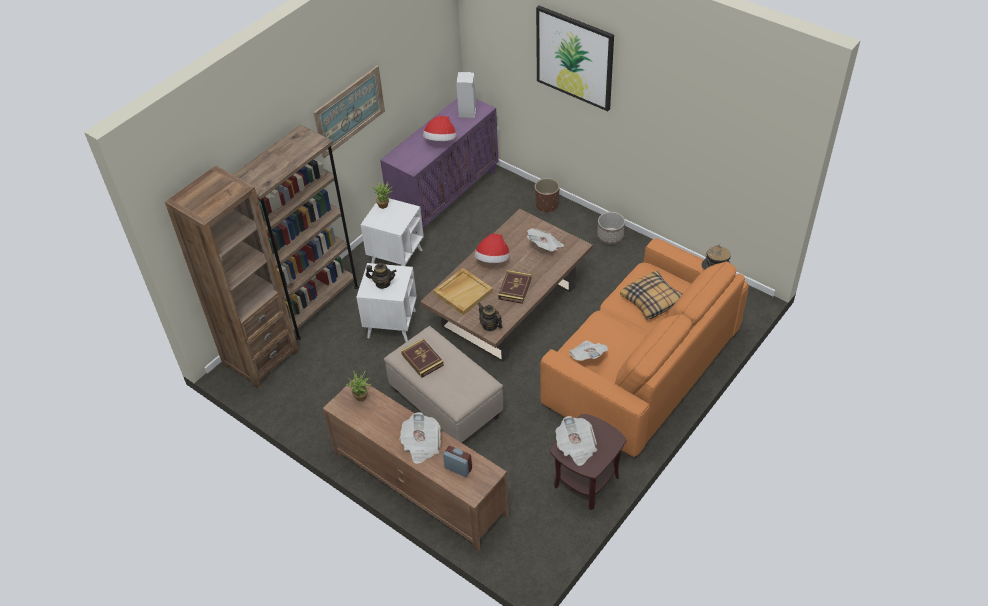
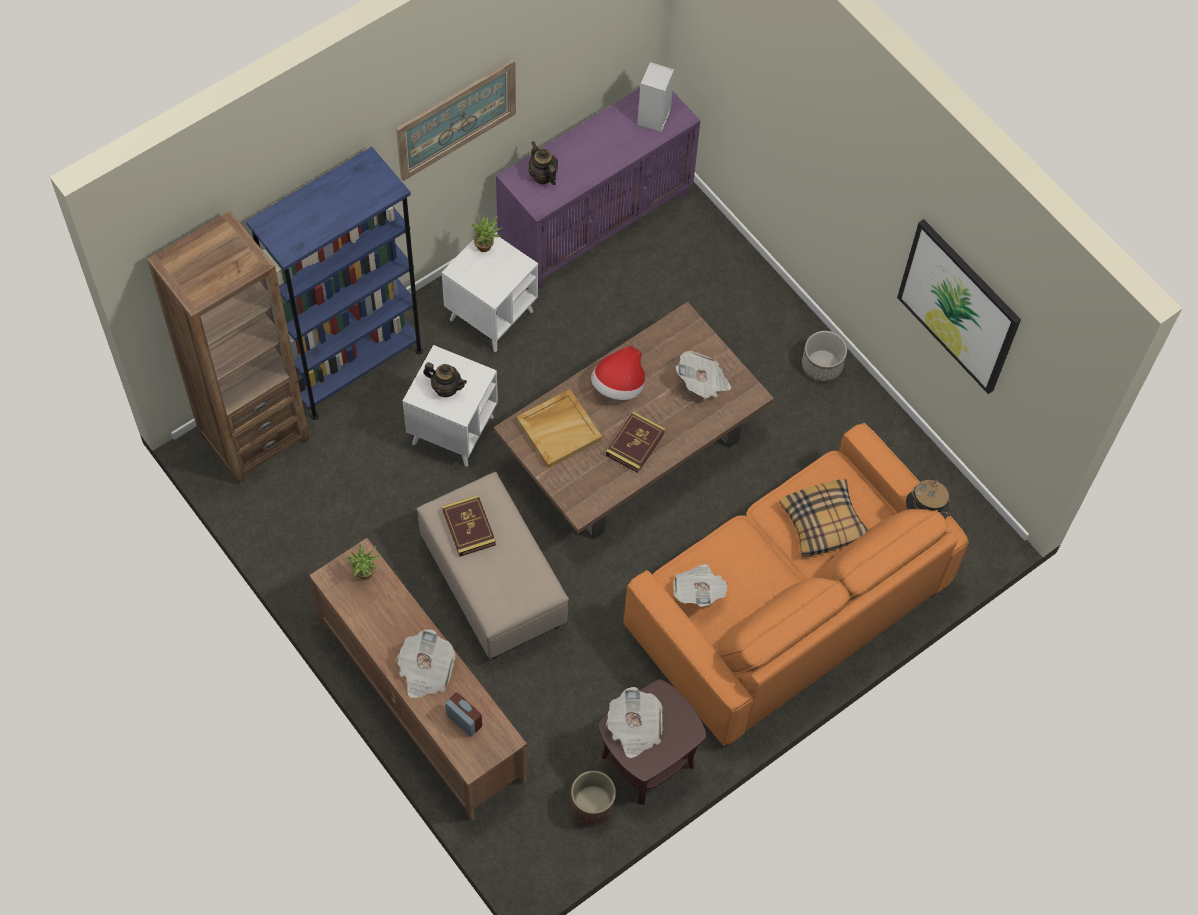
camera: 10 degrees right, 15 degrees up
brown bookcase [233,124,359,340] -> blue bookcase [246,147,423,420]
hat [423,115,456,141] -> none
teapot [478,303,502,331] -> teapot moved to [528,141,558,185]
brown planter [535,178,560,212] -> brown planter moved to [571,771,616,826]
picture [536,6,614,111] -> picture moved to [897,219,1021,394]

